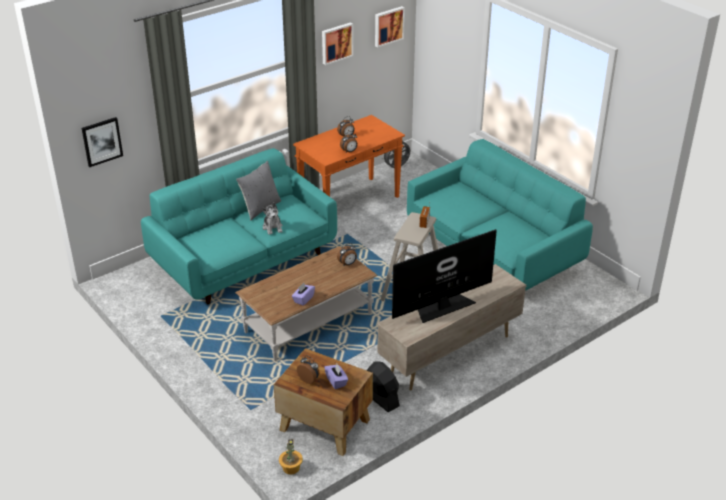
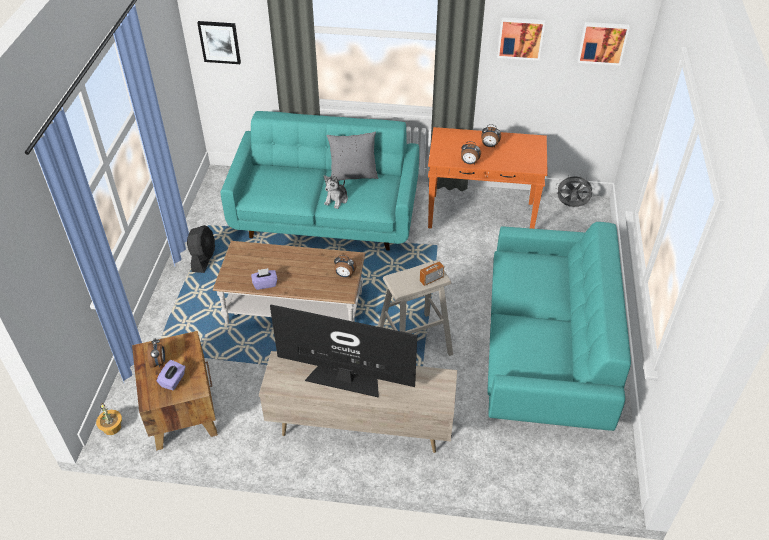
camera: 45 degrees right, 10 degrees up
black fan [366,362,400,412] -> black fan moved to [187,225,215,273]

